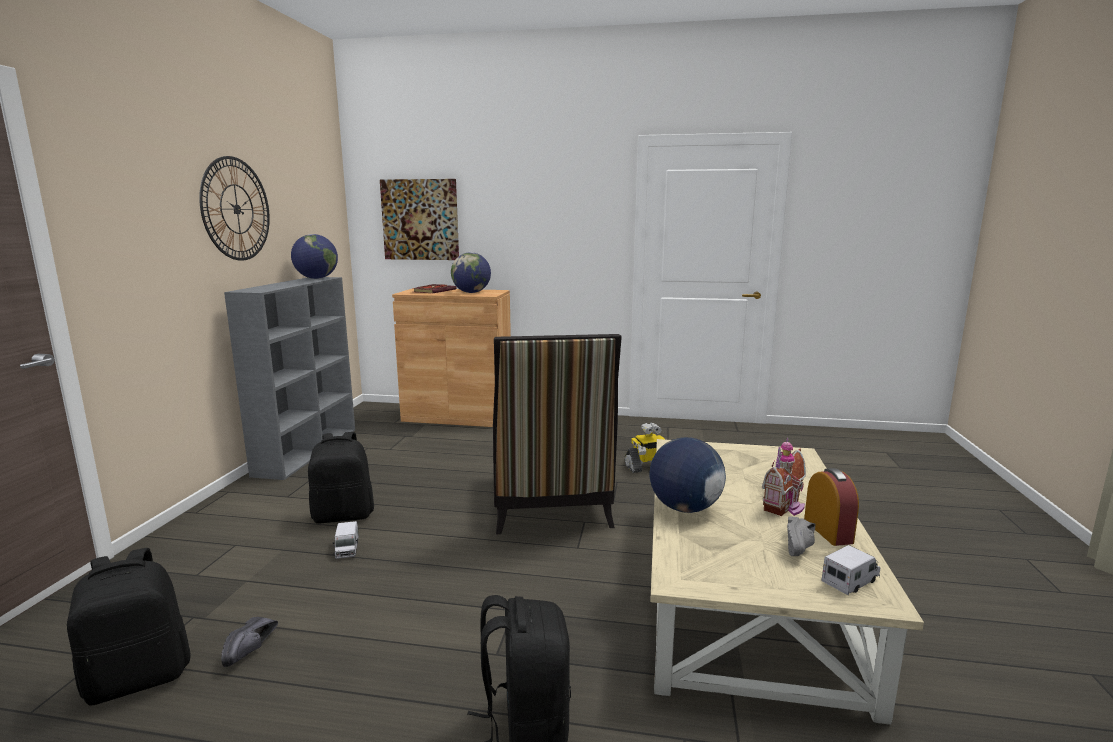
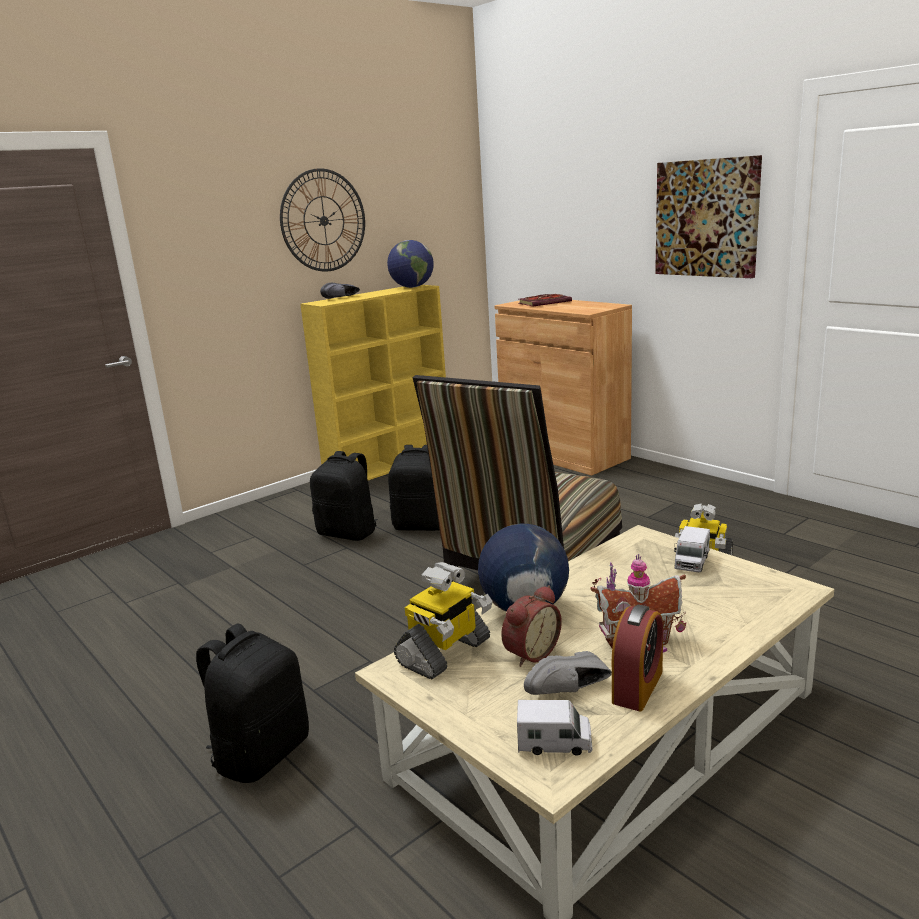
camera: 40 degrees right, 5 degrees up
black backpack [67,548,191,706] -> black backpack moved to [388,445,439,531]
black shoe [221,617,278,667] -> black shoe moved to [320,283,360,299]
grey bookcase [224,277,355,480] -> yellow bookcase [300,285,446,480]
toy truck [333,521,359,559] -> toy truck moved to [674,526,710,572]
picture [380,179,459,260] -> picture moved to [655,155,762,278]
globe [451,252,491,293] -> none
none -> toy robot [394,562,492,680]
none -> alarm clock [501,585,562,667]

